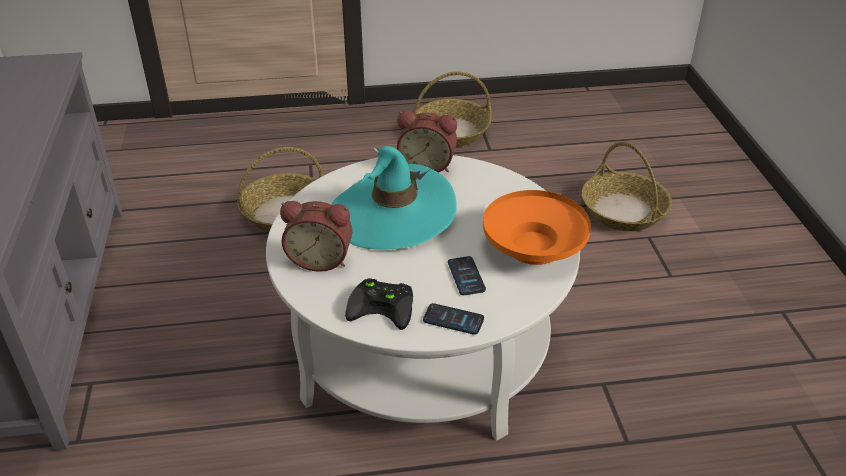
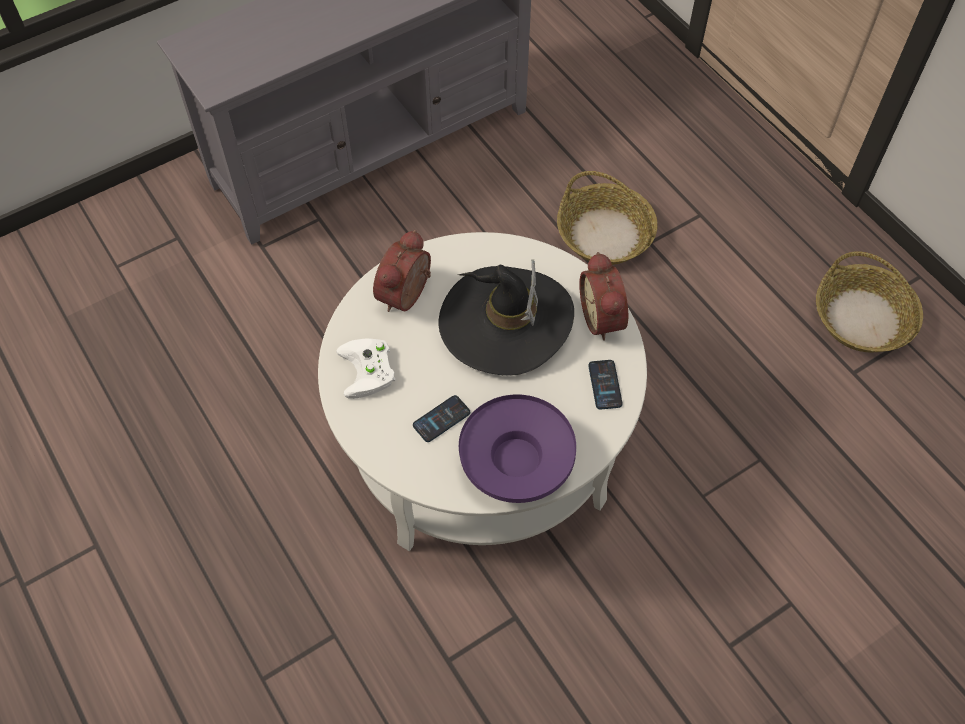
camera: 65 degrees right, 20 degrees up
alarm clock [280,201,352,272] -> alarm clock turned 45 degrees clockwise [373,230,431,312]
turquoise hat [332,146,457,250] -> black hat [439,259,574,376]
black game controller [345,278,413,330] -> white game controller [336,339,395,399]
phone [423,303,484,335] -> phone moved to [589,360,623,409]
orange bowl [483,190,591,265] -> purple bowl [459,395,576,503]
basket [582,142,672,231] -> none

